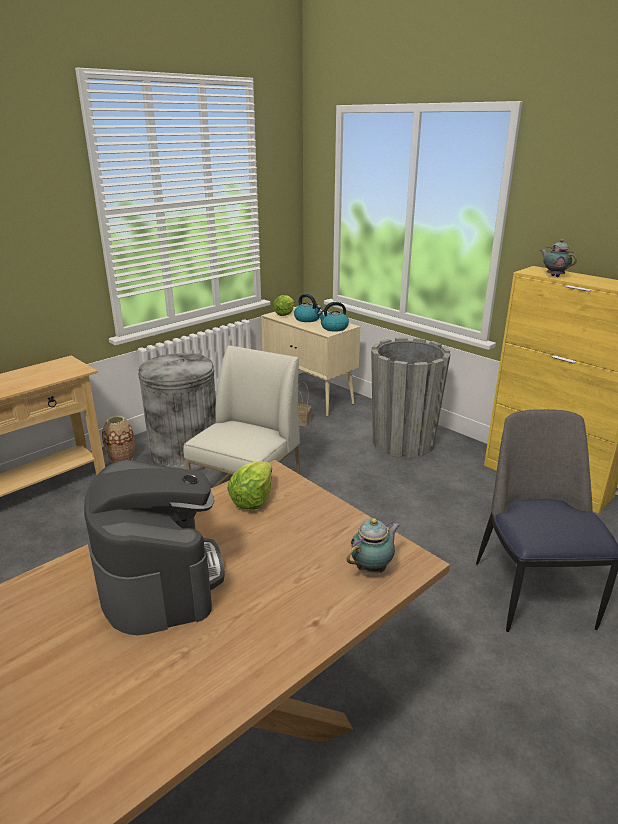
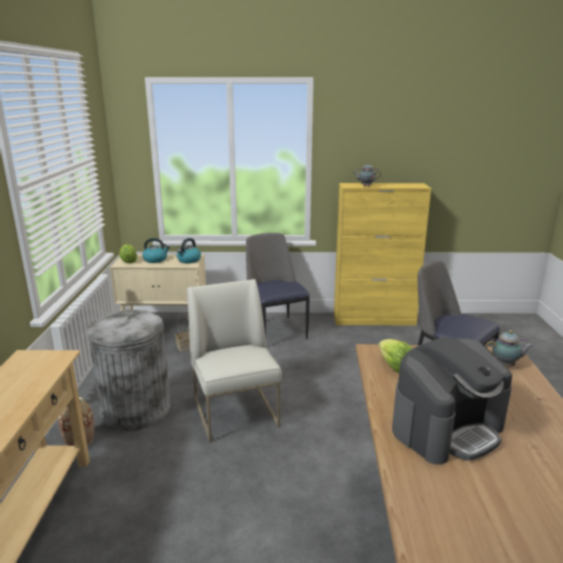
camera: 45 degrees left, 5 degrees down
coffee machine [84,459,225,635] -> coffee machine turned 120 degrees clockwise [392,337,512,464]
teapot [346,518,400,574] -> teapot turned 90 degrees clockwise [485,330,533,366]
grey planter [371,337,451,458] -> chair [246,233,310,340]

